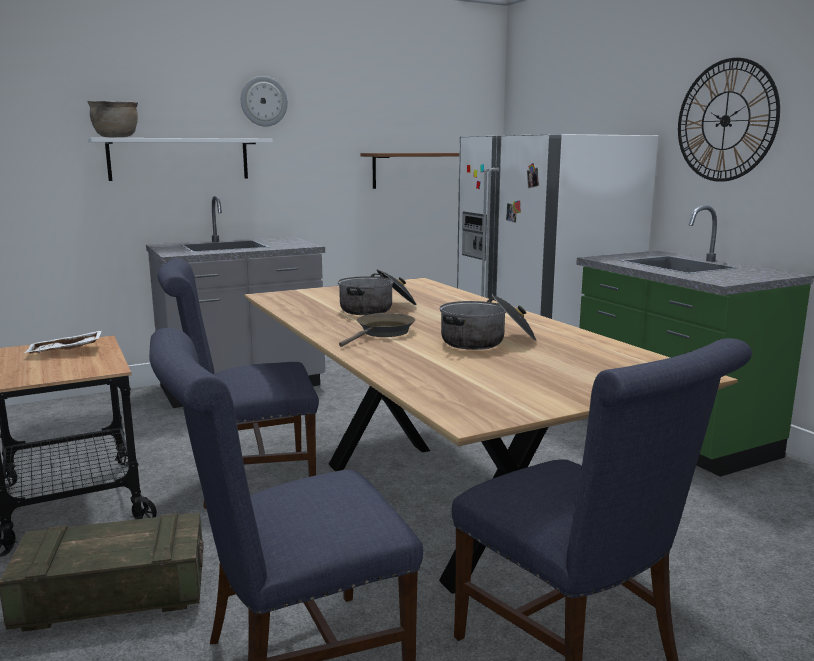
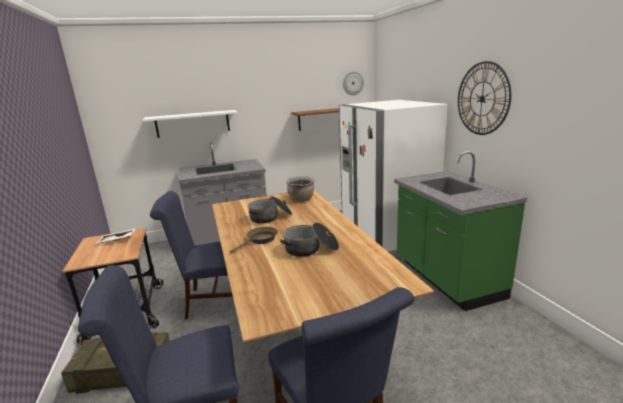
camera: 10 degrees right, 5 degrees up
brown cooking pot [87,101,138,138] -> brown cooking pot moved to [286,176,315,202]
wall clock [241,76,288,126] -> wall clock moved to [343,71,364,95]

